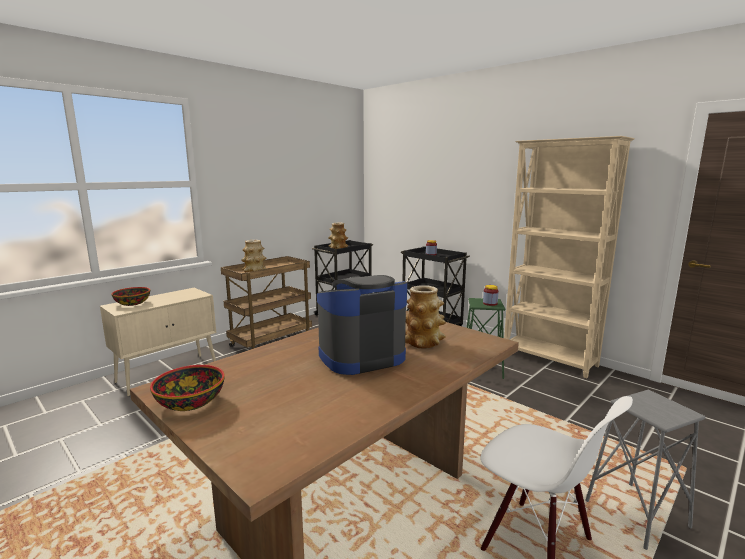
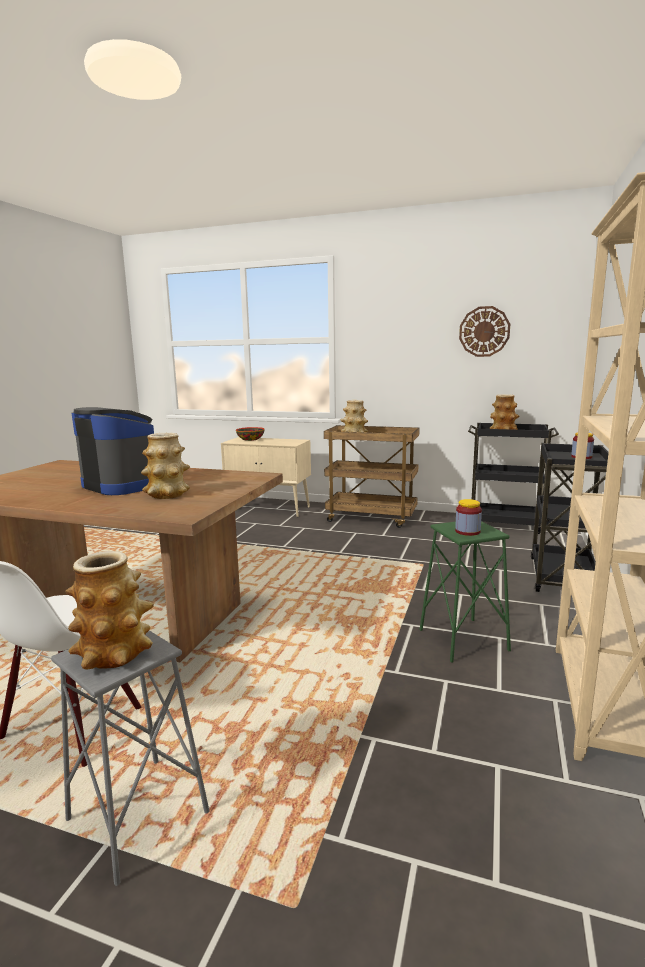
camera: 65 degrees right, 0 degrees up
bowl [150,365,225,411] -> none
none -> vase [66,551,154,670]
none -> wall clock [459,306,510,357]

